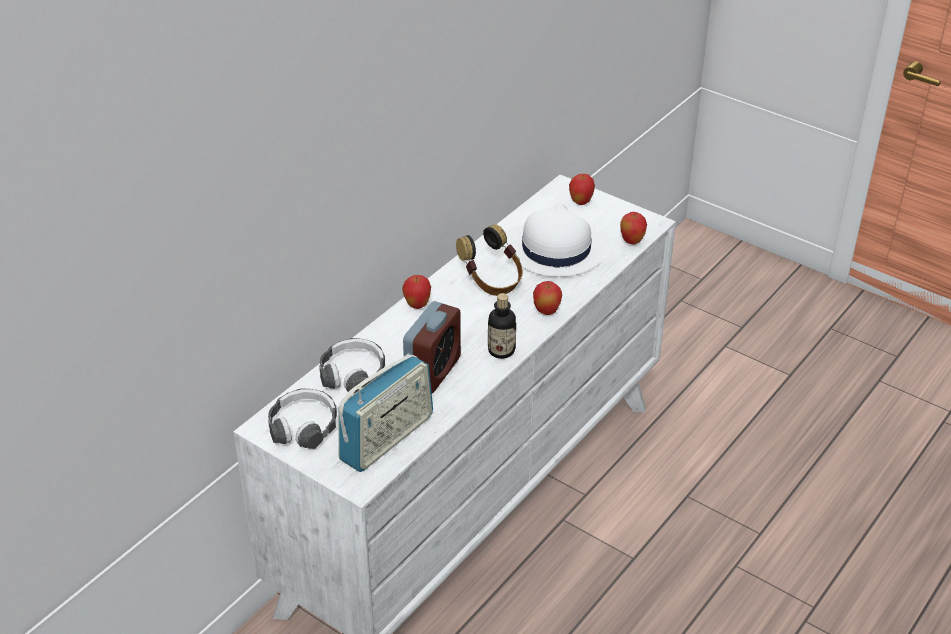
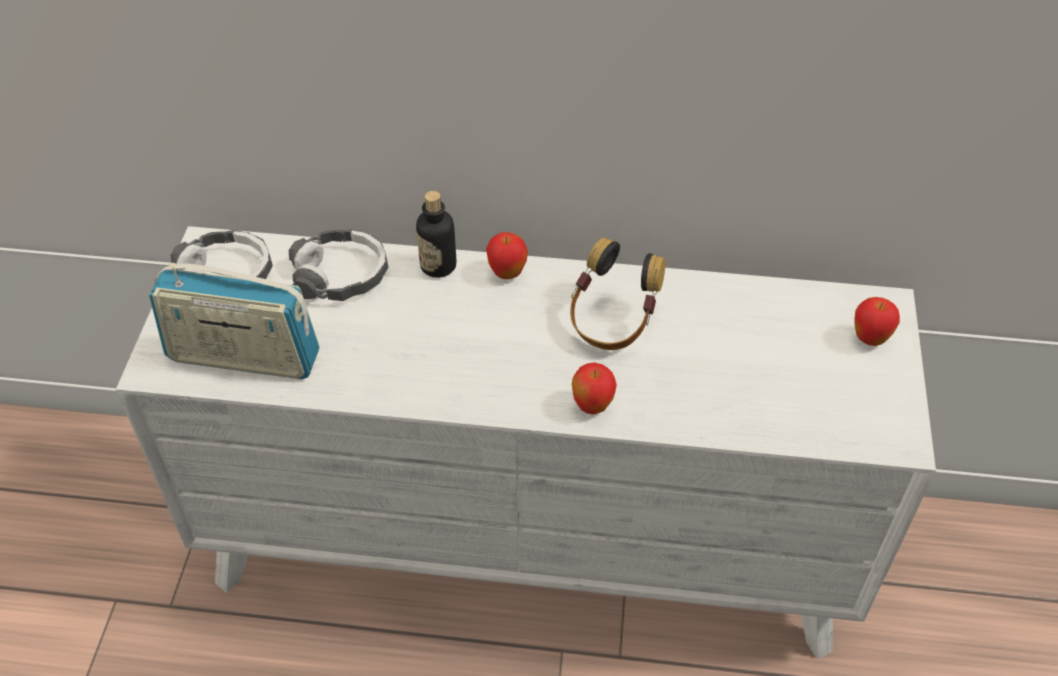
camera: 60 degrees right, 10 degrees up
alarm clock [403,301,461,393] -> none
bottle [488,293,516,359] -> bottle moved to [416,191,456,278]
white hat [509,203,604,277] -> none
apple [620,212,647,245] -> none

